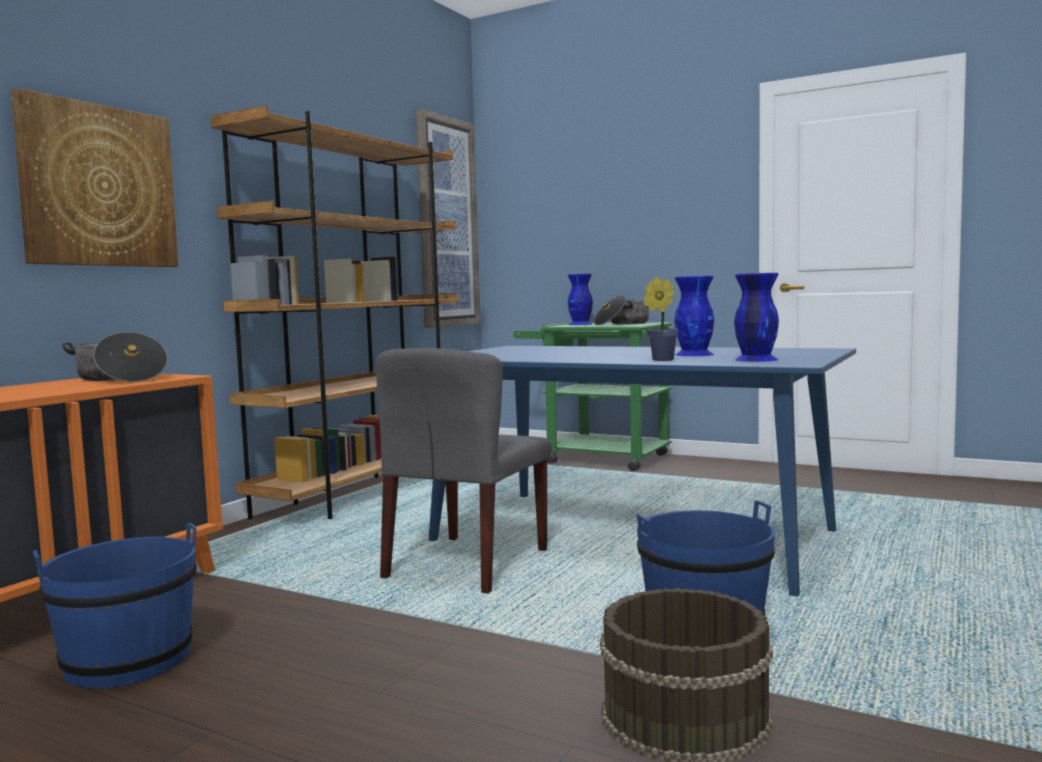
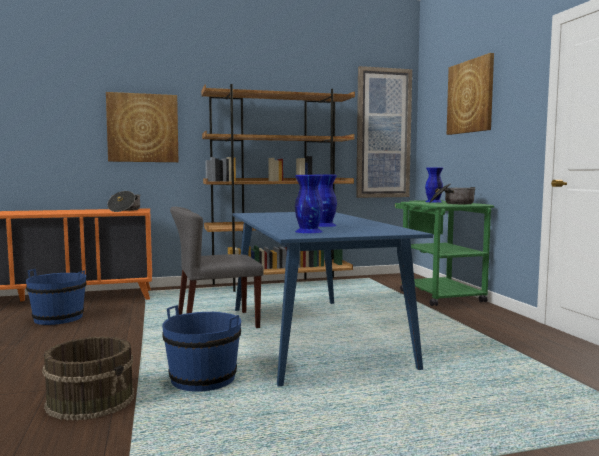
camera: 45 degrees right, 0 degrees up
potted plant [643,277,679,361] -> none
none -> picture [447,53,494,135]

